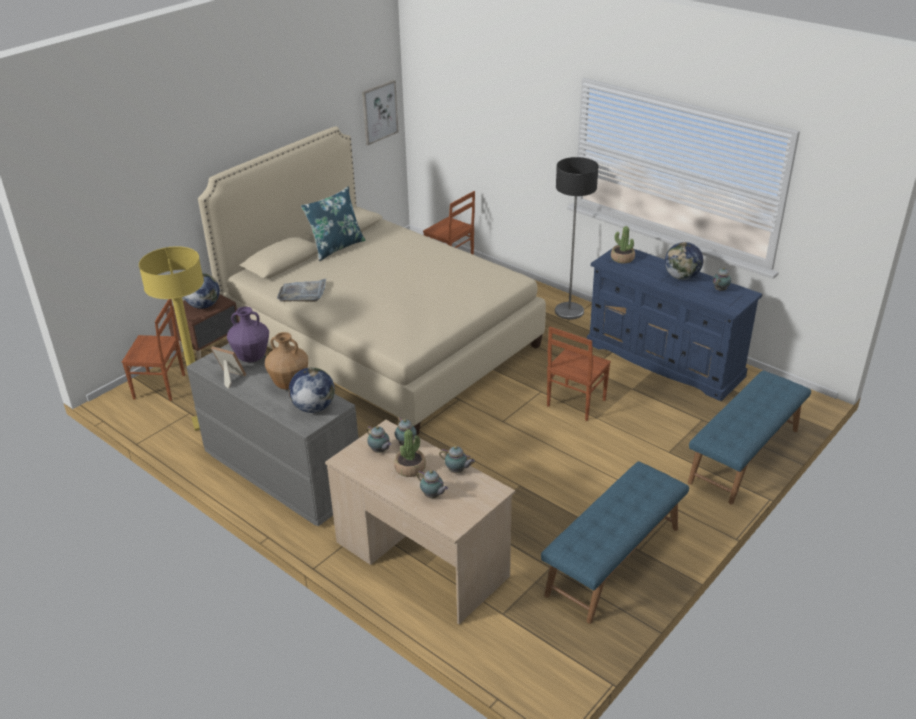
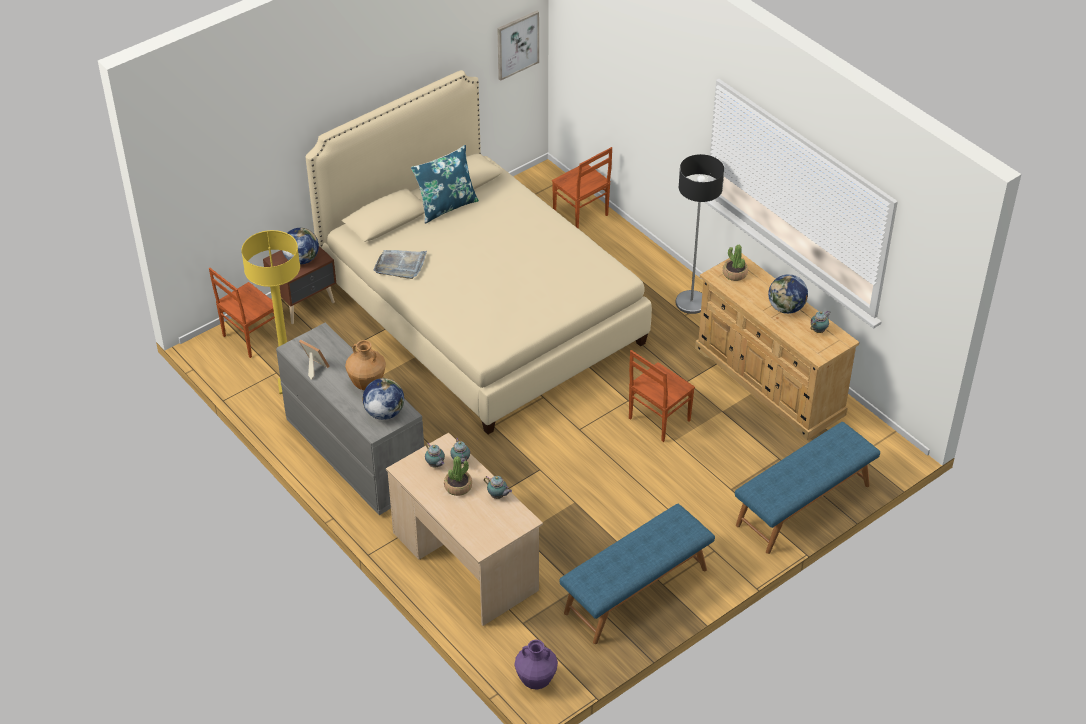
camera: 10 degrees right, 10 degrees up
brown chair [122,299,185,401] -> brown chair turned 120 degrees clockwise [209,267,275,358]
purple vase [227,307,269,362] -> purple vase moved to [515,640,558,690]
teapot [417,470,448,498] -> none
blue dresser [587,244,762,401] -> beige dresser [695,254,859,440]

